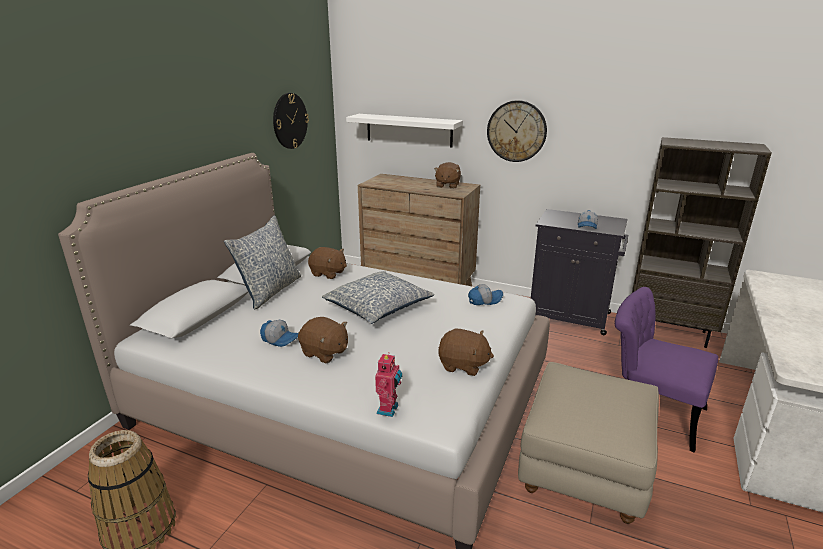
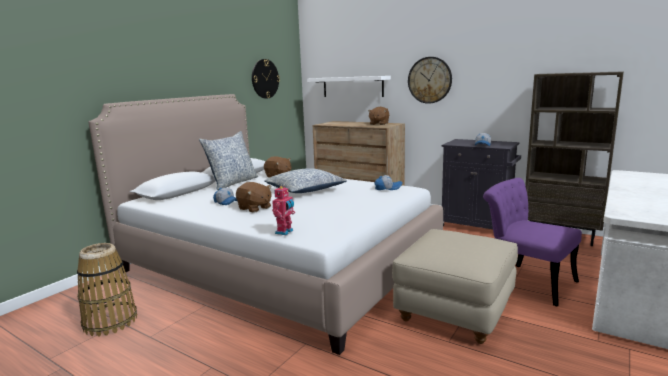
camera: 10 degrees right, 10 degrees down
brown plush toy [438,328,494,376] -> none

